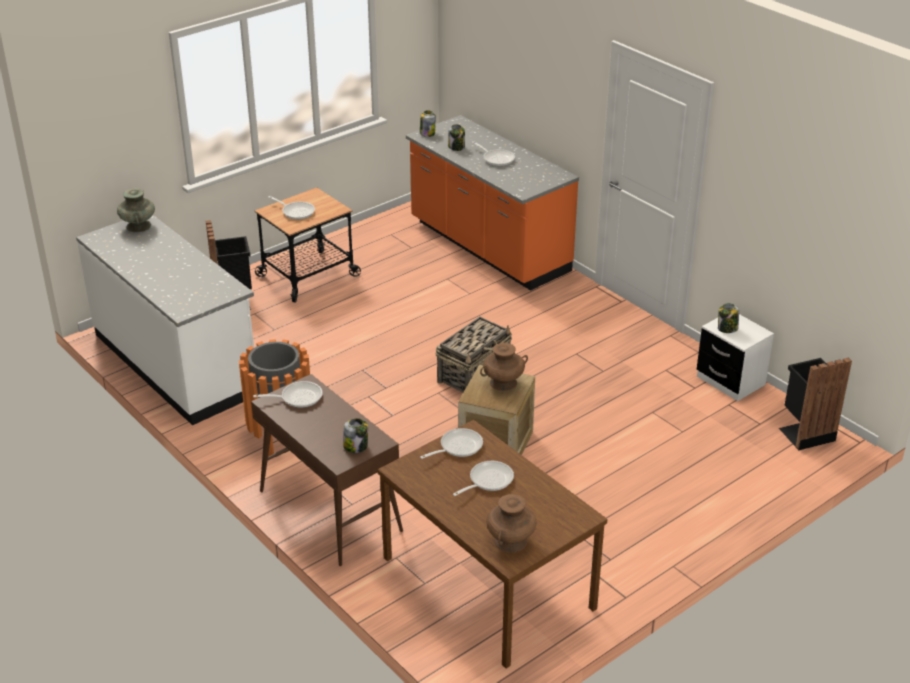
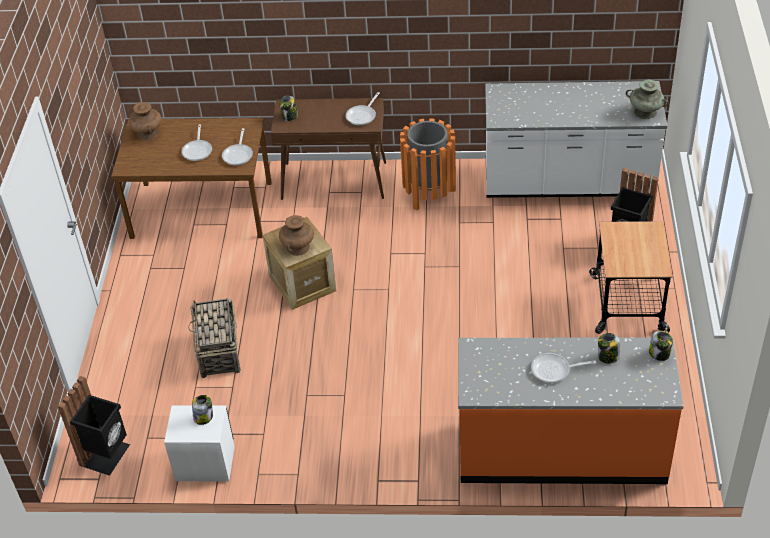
camera: 135 degrees right, 10 degrees up
frying pan [268,196,315,220] -> none
basket [436,316,512,392] -> basket moved to [188,298,241,378]

